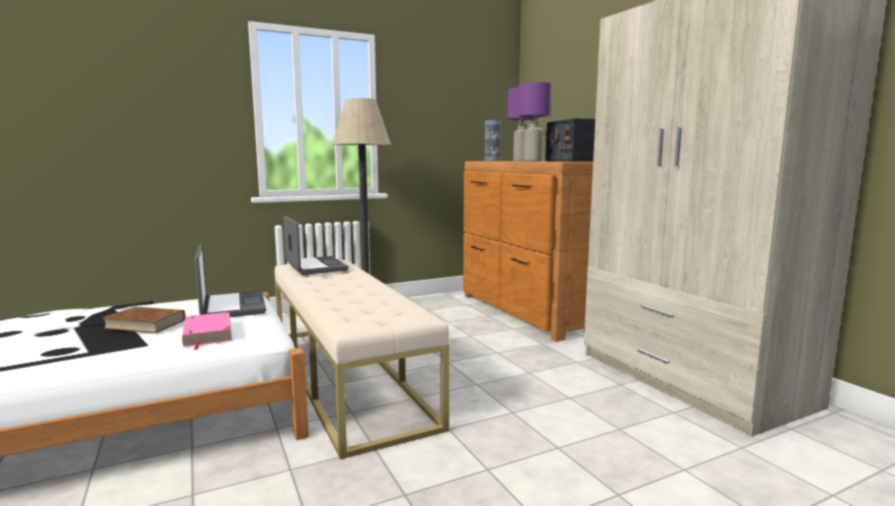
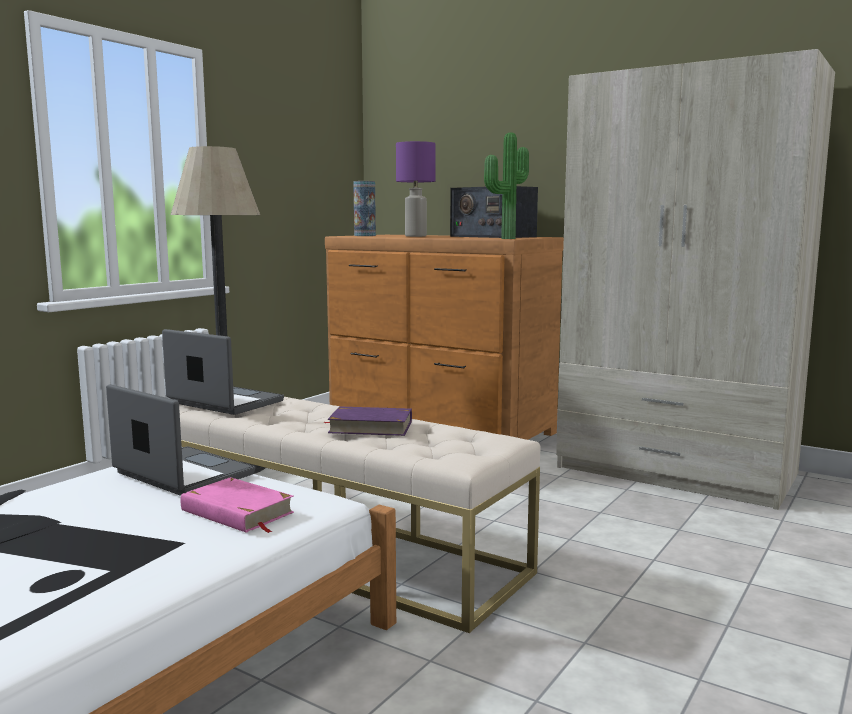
camera: 30 degrees left, 0 degrees up
brown book [103,307,185,333] -> none
purple table lamp [518,82,551,161] -> none
none -> purple book [324,407,412,436]
none -> potted plant [484,132,529,239]

